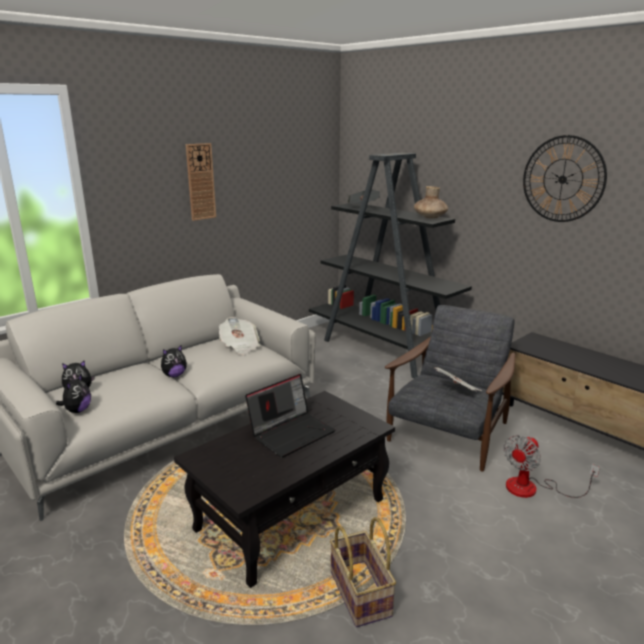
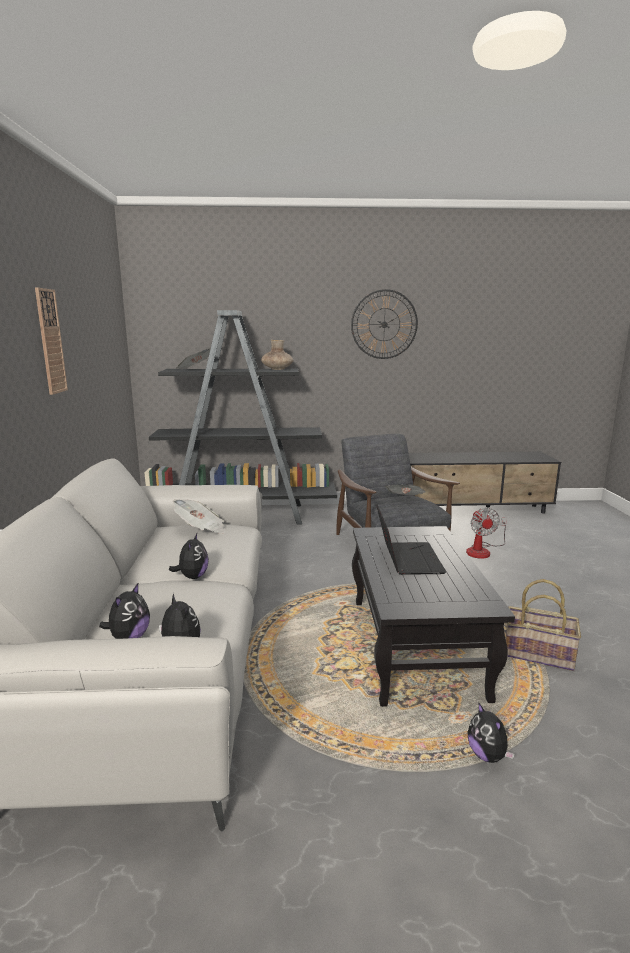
camera: 50 degrees left, 5 degrees down
none -> plush toy [467,702,515,763]

